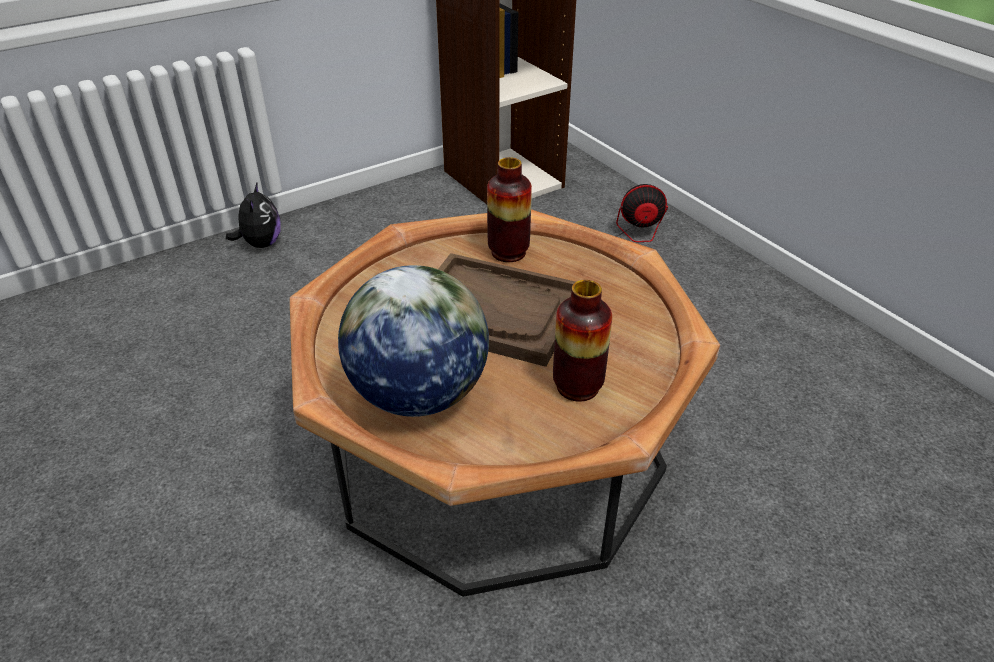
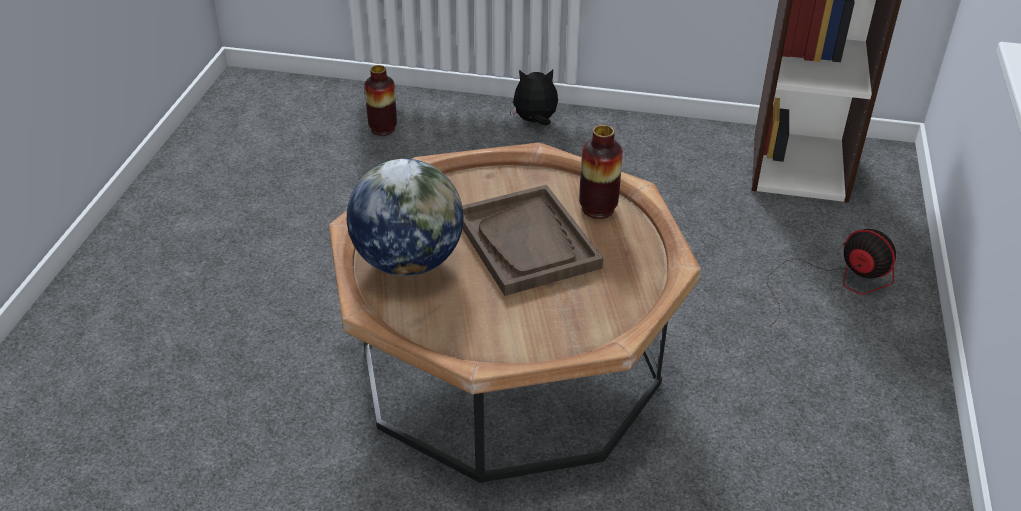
camera: 45 degrees right, 0 degrees up
plush toy [226,183,281,248] -> plush toy turned 135 degrees counterclockwise [510,70,558,126]
vase [553,280,612,402] -> vase moved to [365,65,397,136]

